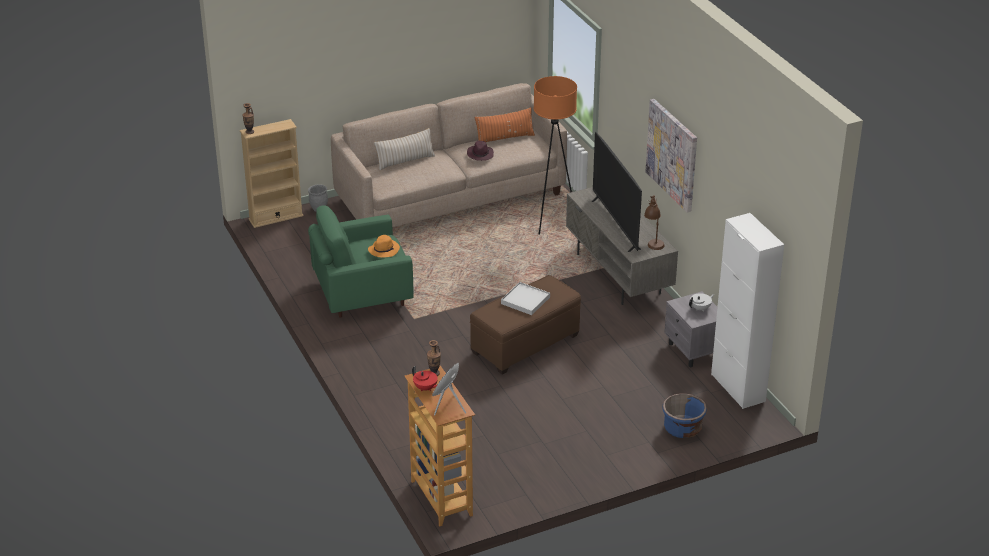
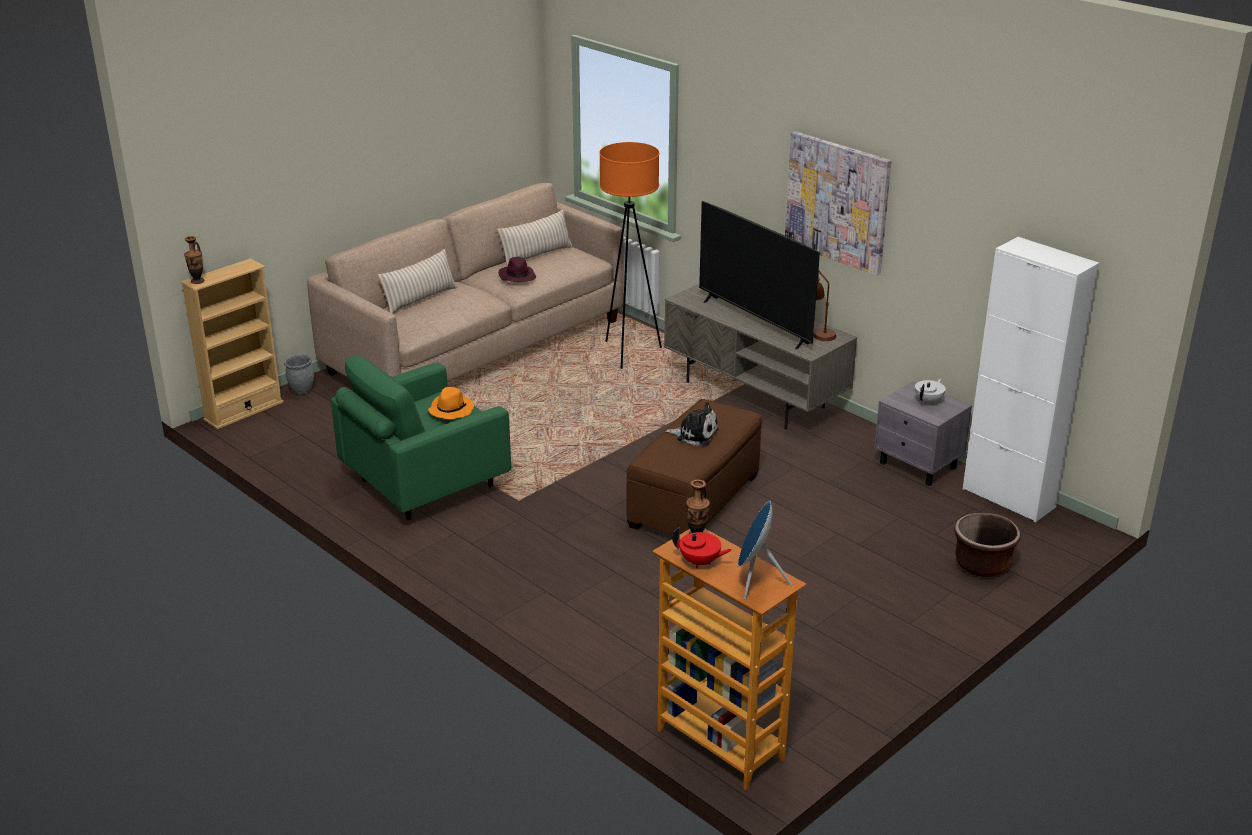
camera: 20 degrees left, 5 degrees down
orange pillow [474,107,535,142] -> beige pillow [497,210,573,267]
white tray [501,282,550,315] -> plush toy [665,402,718,446]
blue planter [662,393,707,438] -> brown planter [954,512,1020,577]

